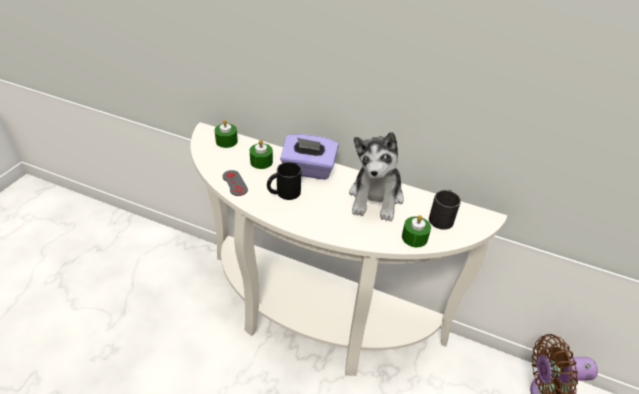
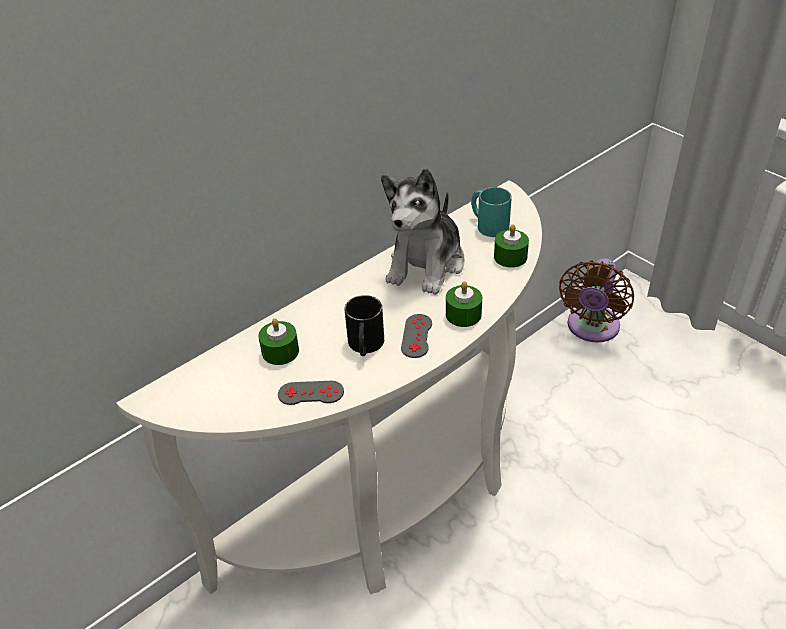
camera: 60 degrees left, 0 degrees up
green candle [215,119,238,148] -> green candle moved to [446,281,482,327]
purple tissue box [280,134,339,180] -> none
plush toy [349,132,404,221] -> plush toy turned 75 degrees clockwise [381,168,465,295]
black mug [429,190,461,230] -> turquoise mug [471,187,512,237]
none -> grey game controller [401,314,432,358]

